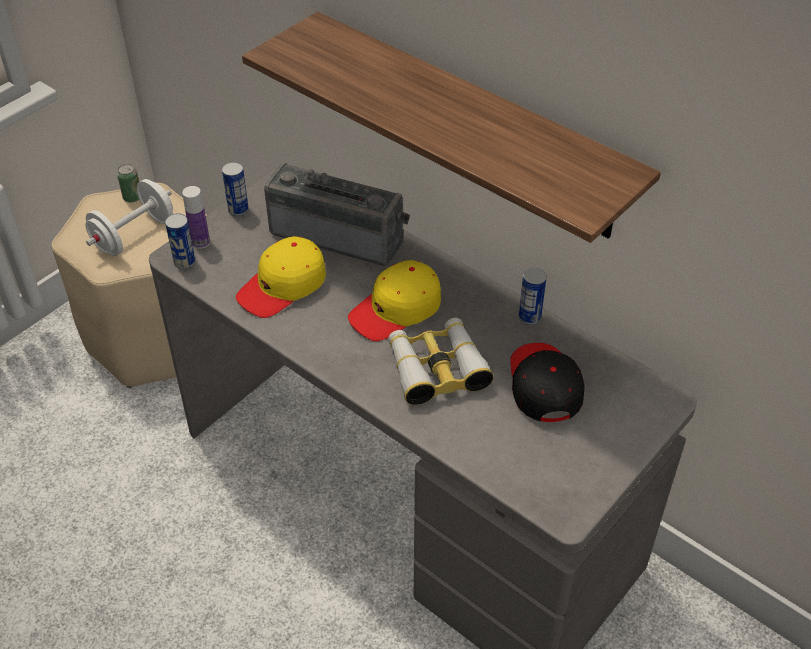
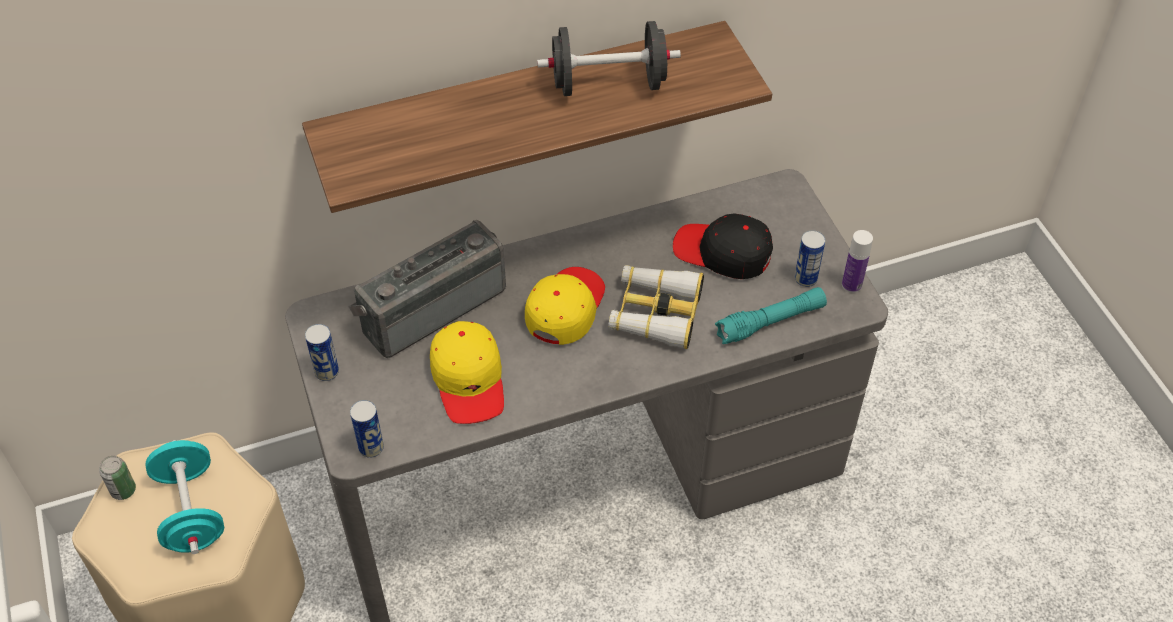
camera: 60 degrees left, 5 degrees up
white dumbbell [85,179,173,256] -> turquoise dumbbell [146,440,224,554]
bottle [182,186,210,249] -> bottle moved to [842,230,873,293]
yellow cap [348,260,441,341] -> yellow cap turned 150 degrees counterclockwise [525,267,605,345]
can [519,268,547,325] -> can moved to [795,230,825,287]
none -> black dumbbell [537,21,681,96]
none -> turquoise flashlight [715,287,827,344]

